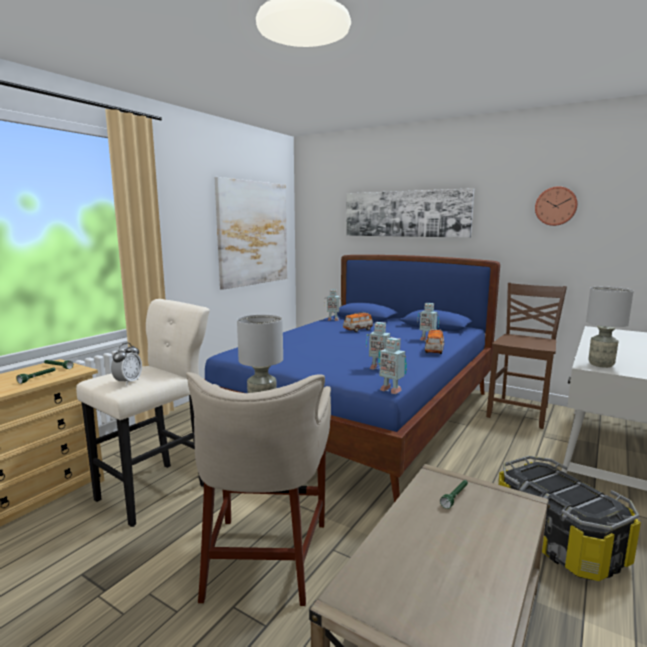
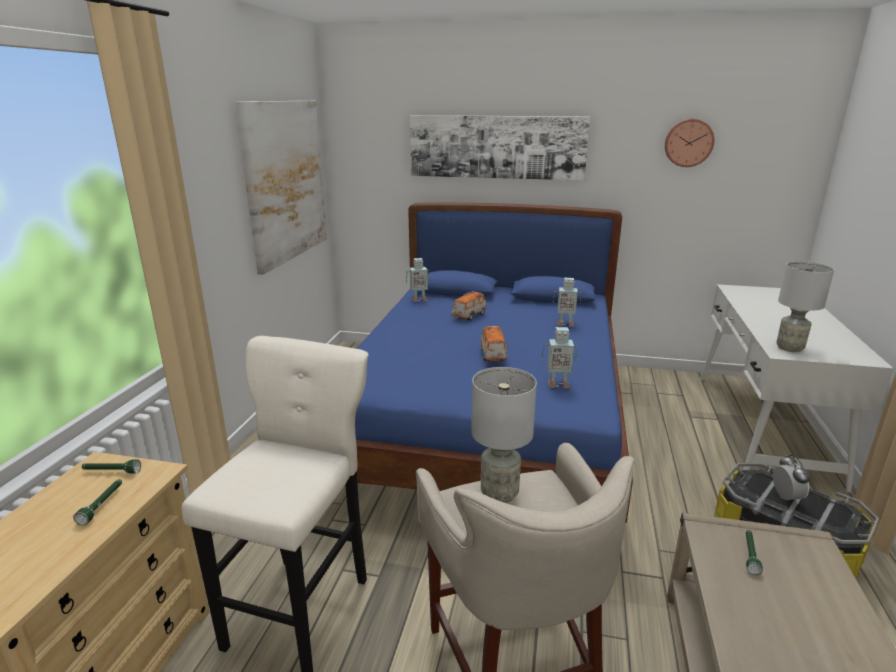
camera: 20 degrees left, 10 degrees up
alarm clock [111,343,142,386] -> alarm clock moved to [773,455,811,504]
toy robot [378,337,407,394] -> none
toy car [425,329,444,354] -> toy car moved to [480,326,508,361]
brown chair [486,283,567,429] -> none

